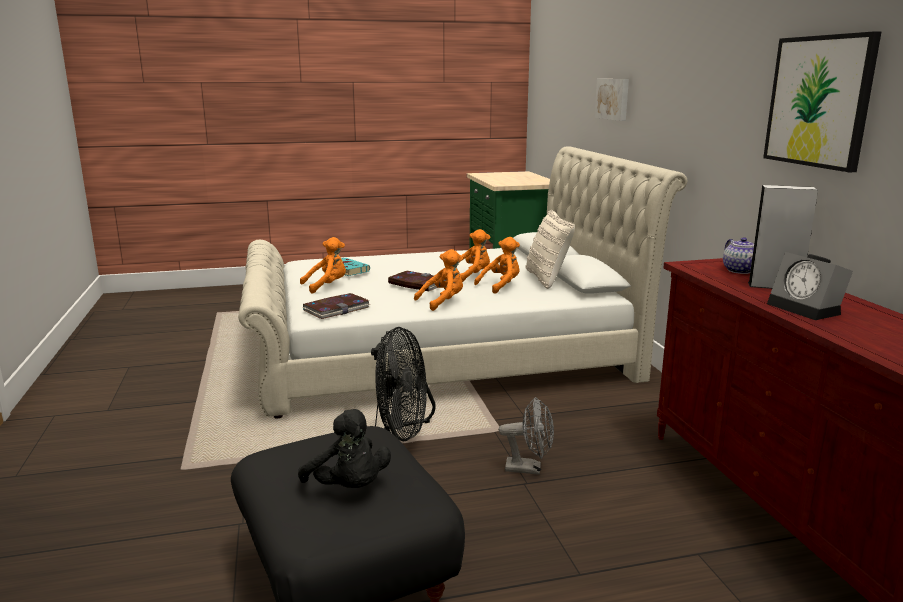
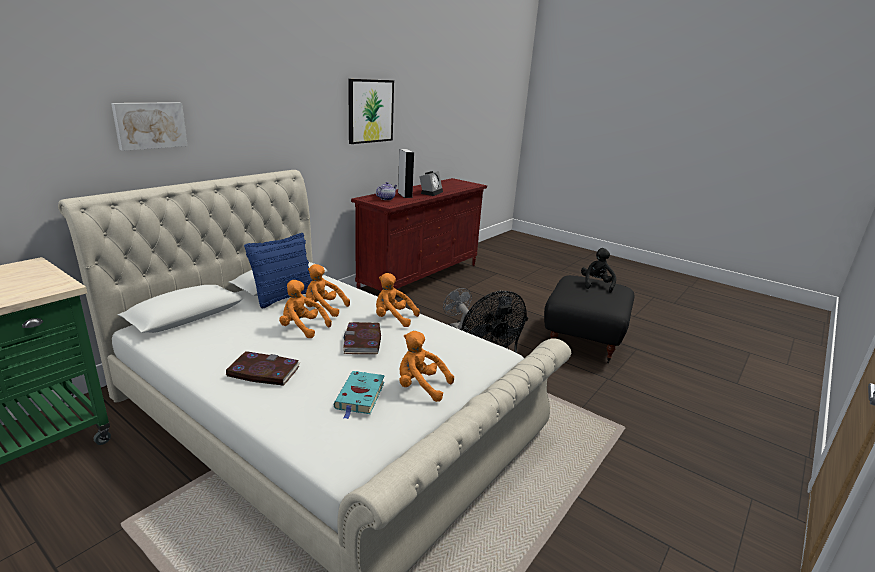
camera: 130 degrees left, 5 degrees up
book [302,293,370,319] -> book moved to [225,351,300,386]
beige pillow [525,210,575,289] -> blue pillow [244,233,312,308]

